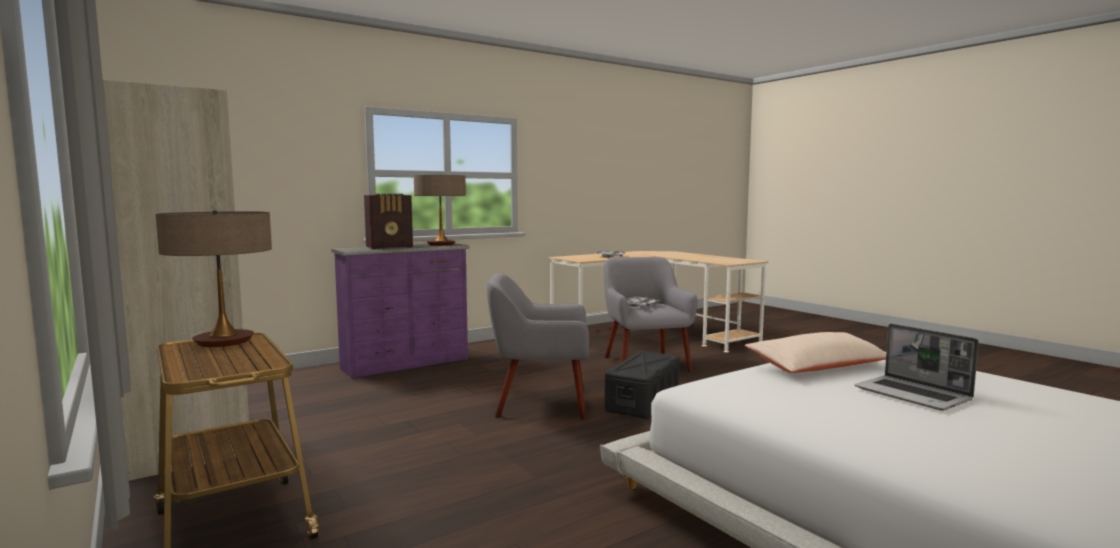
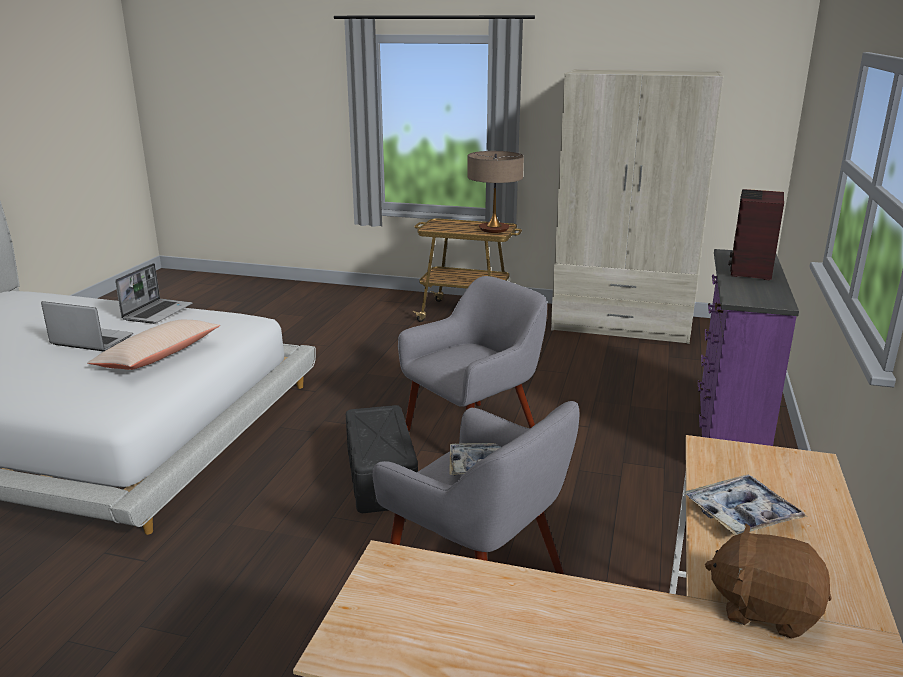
camera: 140 degrees right, 15 degrees up
table lamp [414,174,466,246] -> none
none -> laptop [115,263,192,324]
none -> brown plush toy [705,523,832,639]

